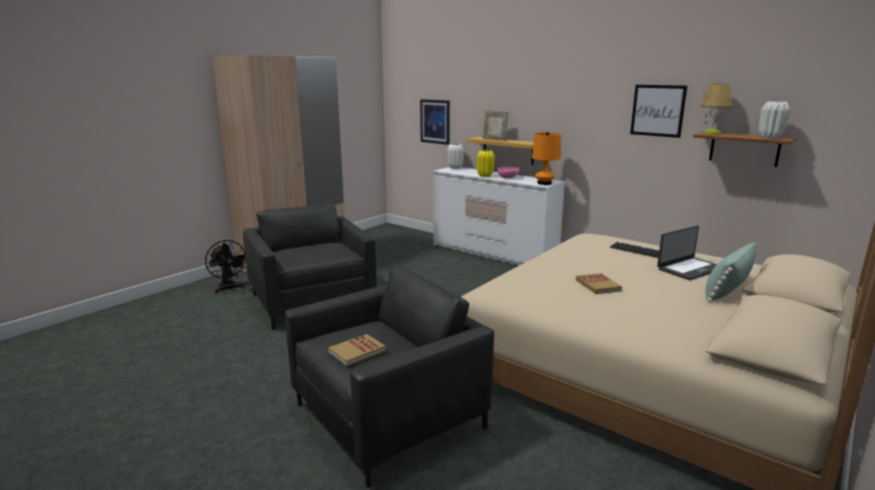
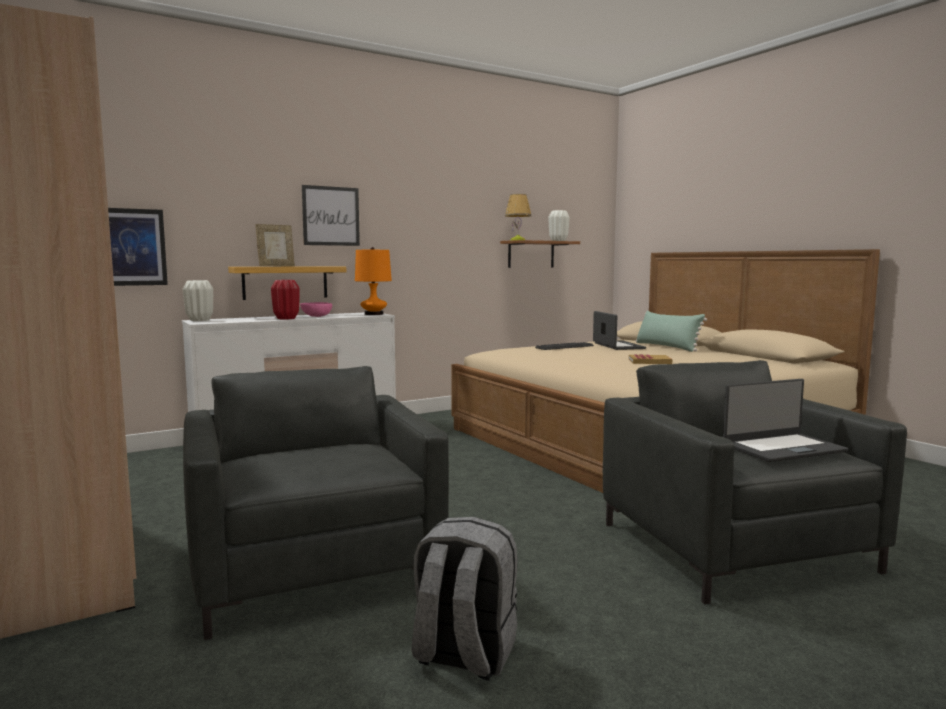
camera: 70 degrees left, 10 degrees down
black fan [205,240,246,293] -> none
grey armchair [243,203,377,330] -> grey armchair turned 75 degrees clockwise [183,366,449,640]
book [328,334,386,367] -> laptop [723,379,848,462]
yellow vase [477,150,495,177] -> red vase [271,280,300,319]
picture [630,85,687,138] -> picture moved to [302,185,360,246]
none -> grey backpack [411,517,518,680]

